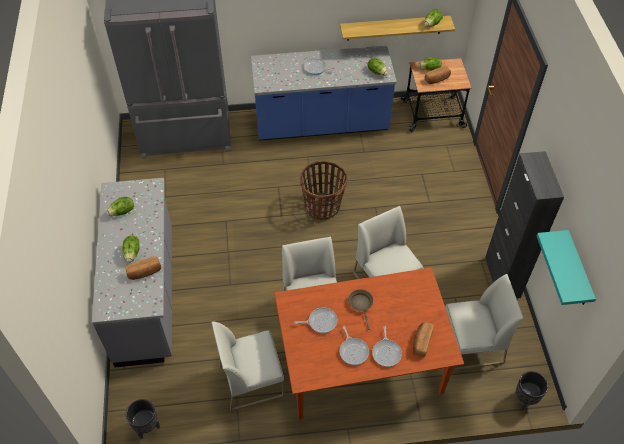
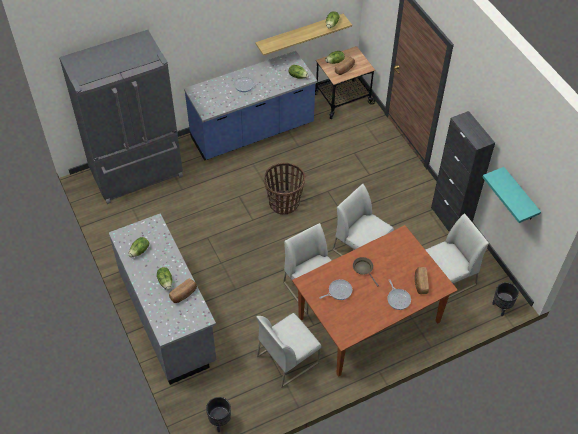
camera: 20 degrees left, 0 degrees up
frying pan [340,326,369,365] -> none

